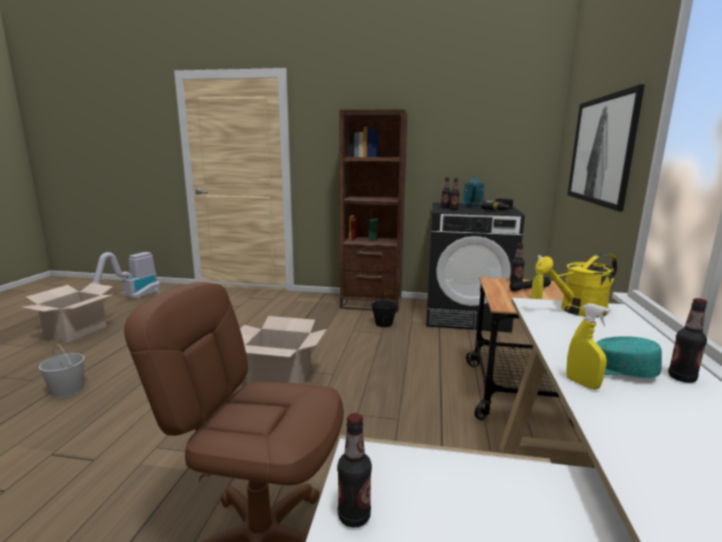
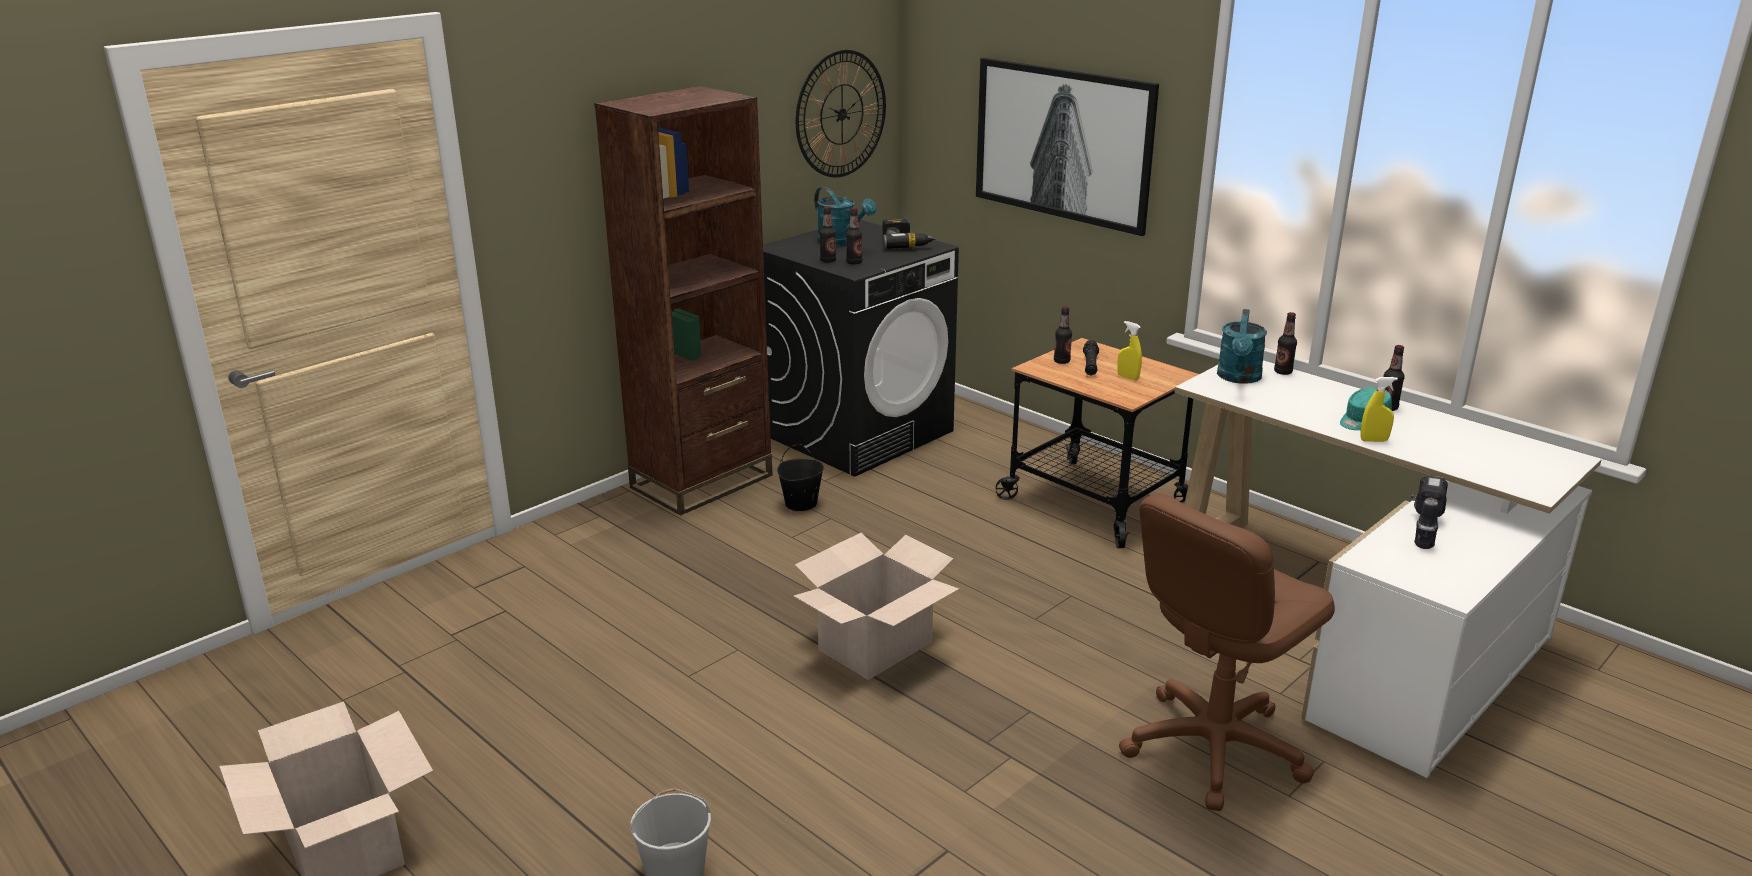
camera: 55 degrees left, 10 degrees up
vacuum cleaner [86,252,161,299] -> none
bottle [337,413,372,528] -> bottle moved to [1274,312,1297,375]
yellow watering can [535,252,618,318] -> turquoise watering can [1217,309,1267,384]
none -> wall clock [796,50,886,177]
none -> power drill [1411,475,1448,549]

